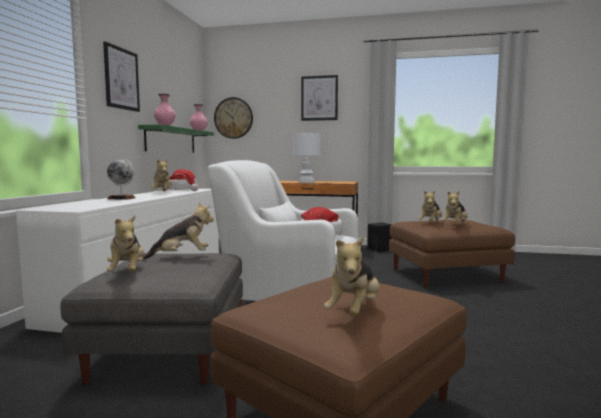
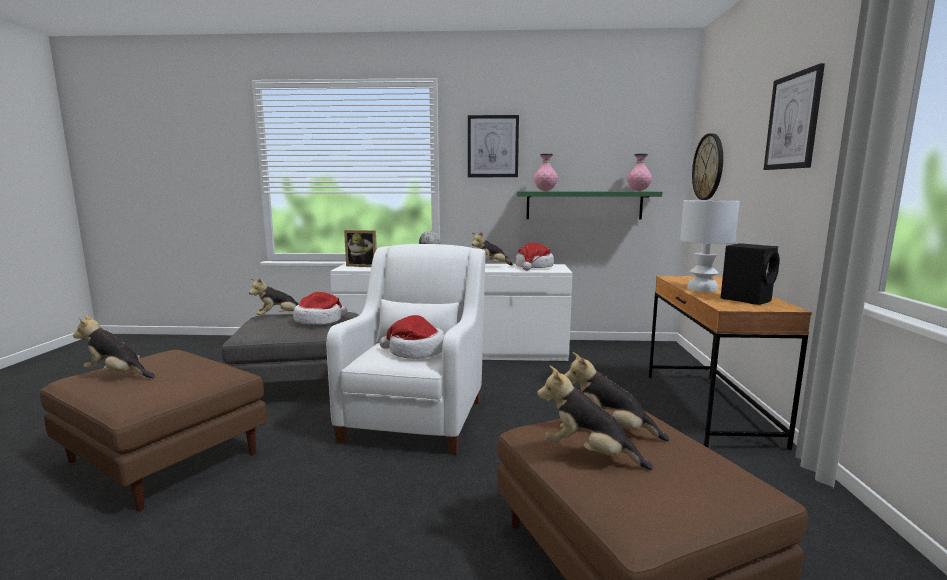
camera: 80 degrees right, 5 degrees up
plush toy [143,203,214,260] -> hat [293,292,347,325]
black speaker [367,222,392,253] -> black speaker moved to [721,243,780,305]
none -> picture frame [344,230,377,267]

